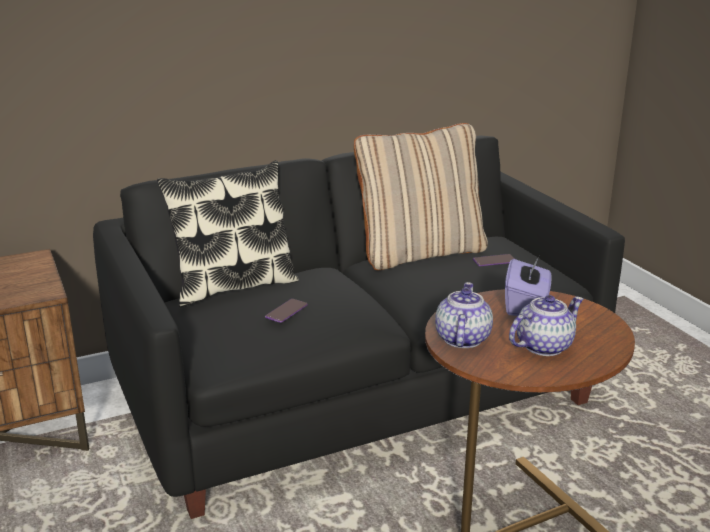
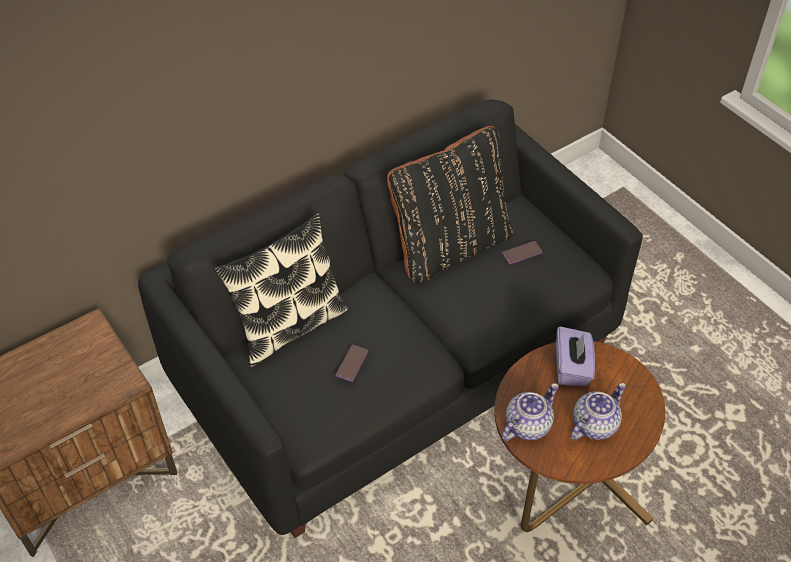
camera: 10 degrees left, 25 degrees up
beige pillow [354,123,488,270] -> black pillow [387,126,513,282]
teapot [435,282,493,348] -> teapot turned 45 degrees clockwise [502,383,559,441]

